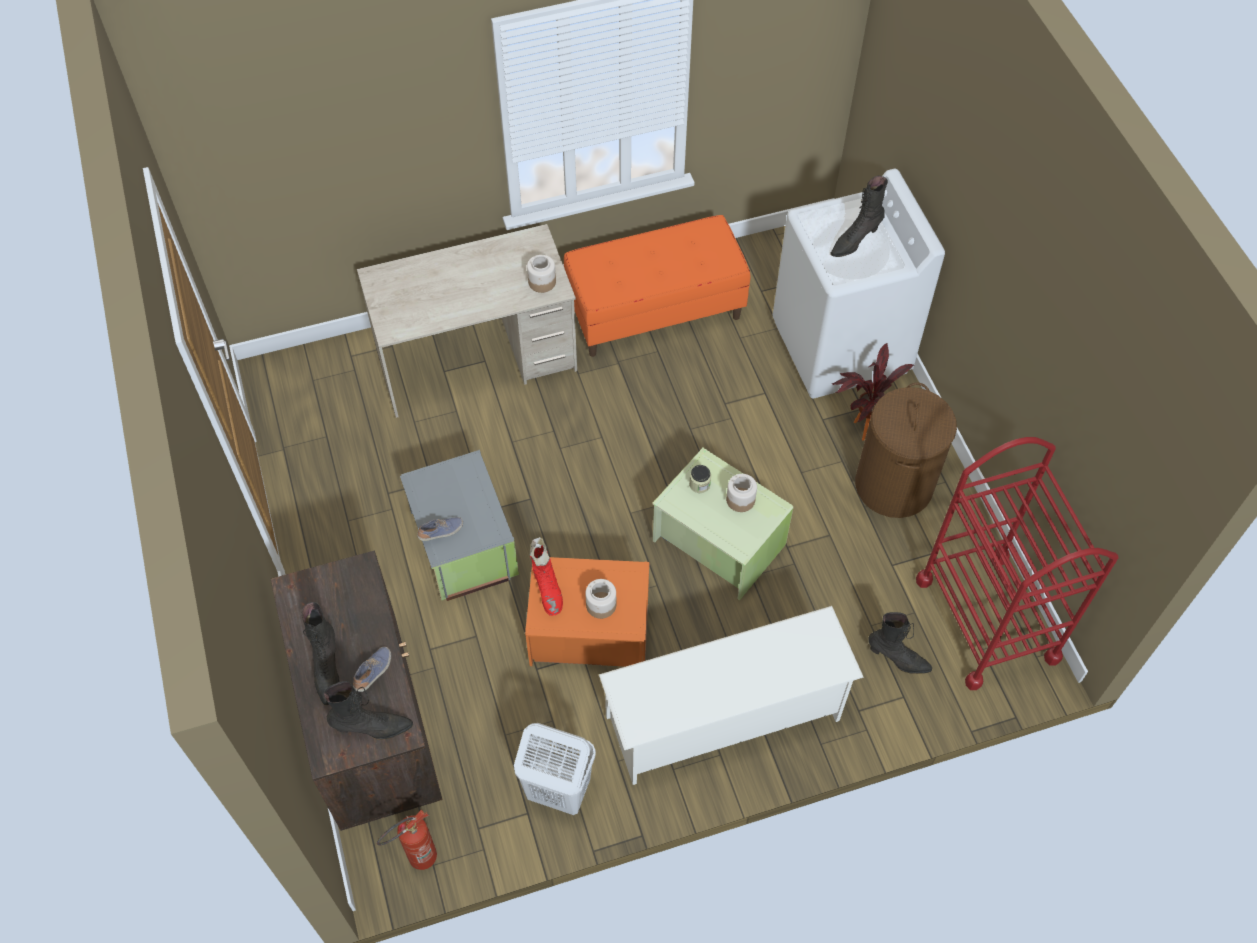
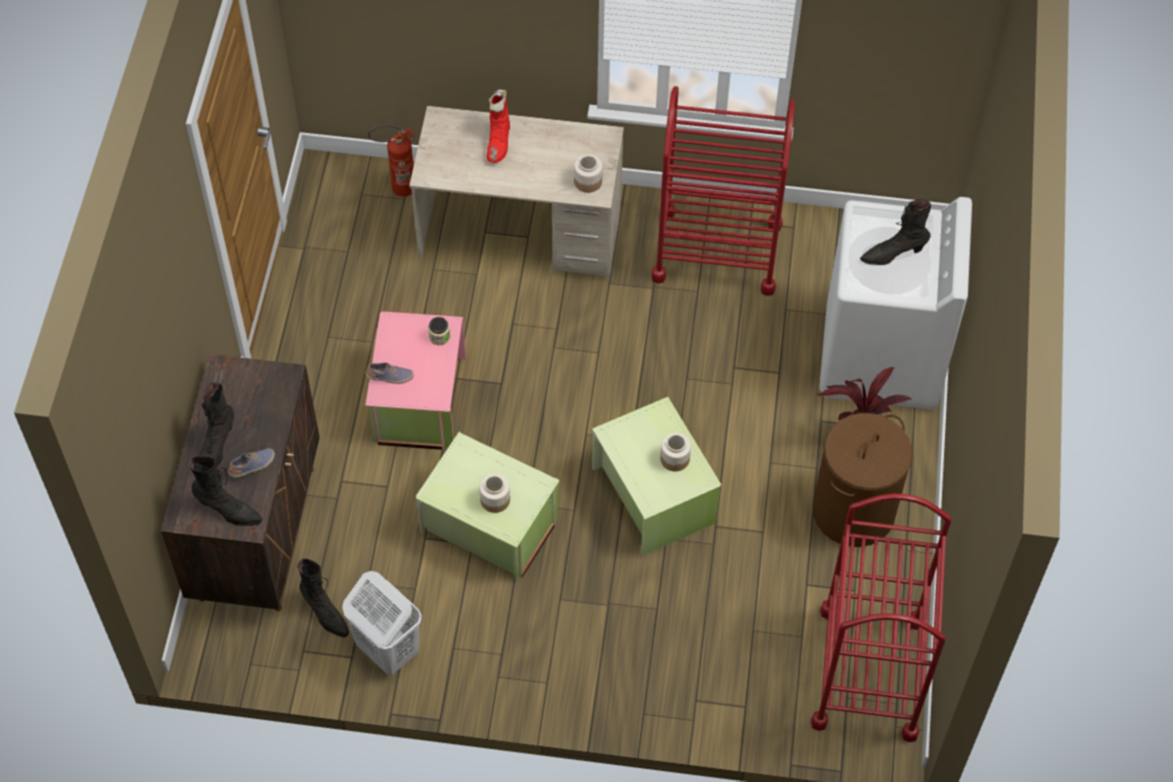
camera: 25 degrees right, 0 degrees up
fire extinguisher [377,810,437,870] -> fire extinguisher moved to [368,125,415,197]
grey storage box [400,450,519,601] -> pink storage box [365,311,466,450]
orange storage box [525,557,650,667] -> green storage box [416,432,560,581]
red boot [530,537,563,616] -> red boot moved to [487,89,510,163]
orange bench [564,215,750,357] -> red cart [651,86,795,296]
white shoe rack [599,606,864,785] -> none
jar [689,465,711,493] -> jar moved to [428,317,450,345]
black boot [868,612,932,674] -> black boot moved to [297,559,349,637]

